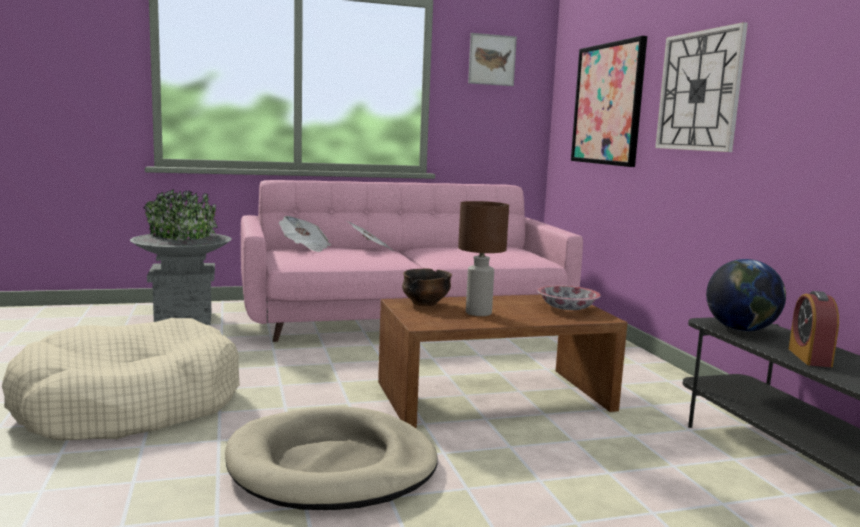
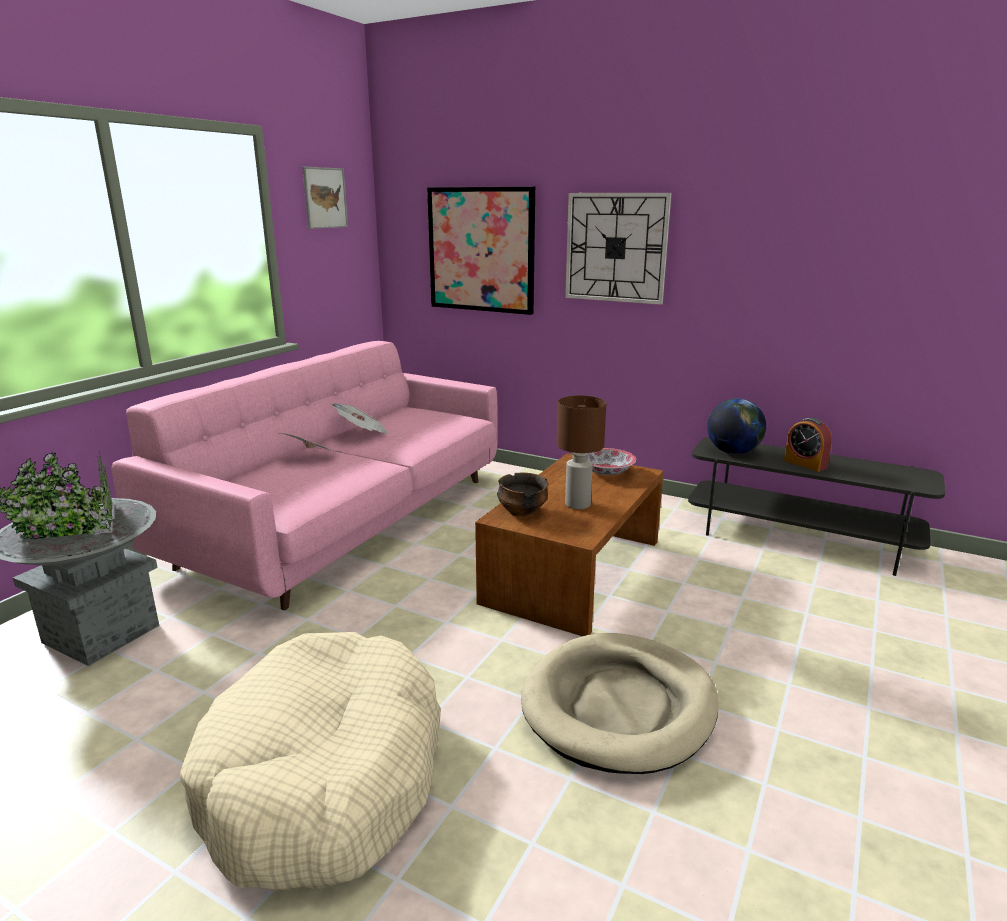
camera: 45 degrees left, 10 degrees up
newspaper [279,216,331,252] -> newspaper moved to [330,403,389,434]

